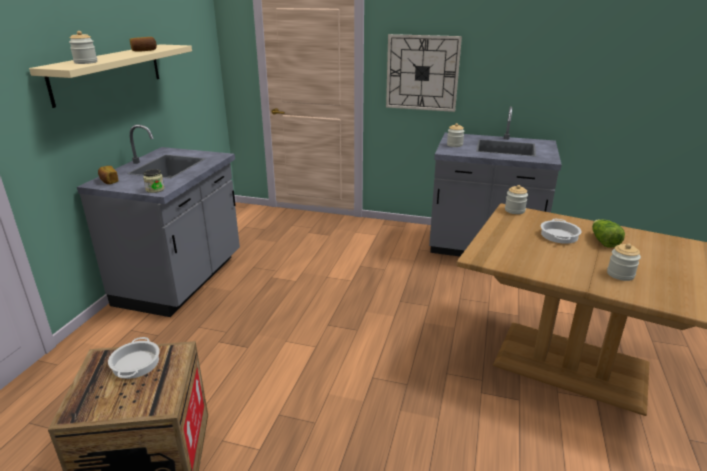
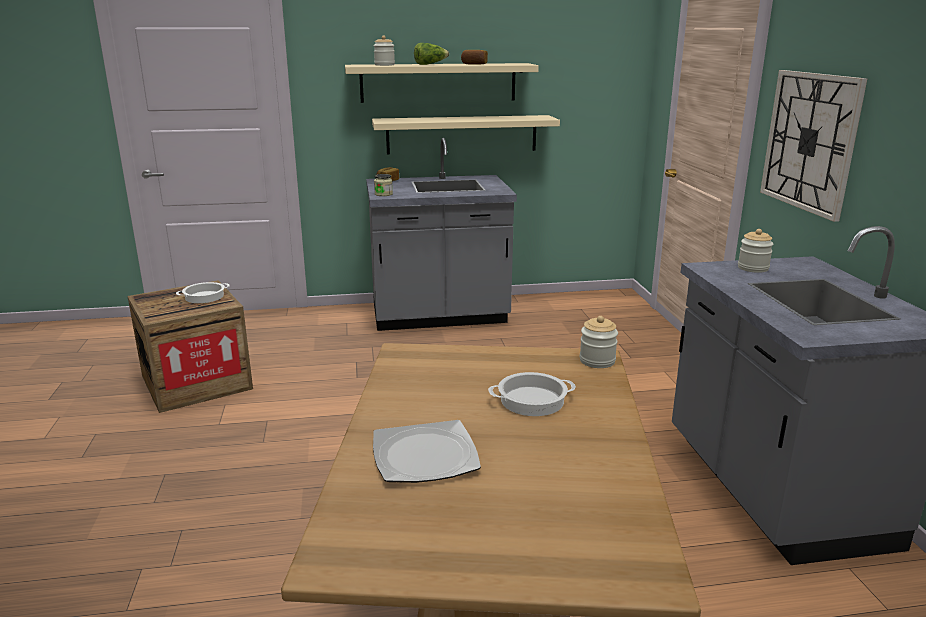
camera: 65 degrees right, 5 degrees down
lettuce [592,219,625,248] -> lettuce moved to [414,43,449,65]
jar [607,243,641,281] -> plate [373,420,481,483]
none -> beige shelf [372,115,560,155]

